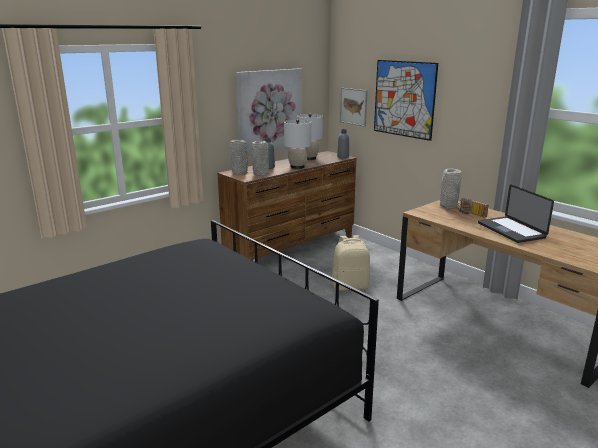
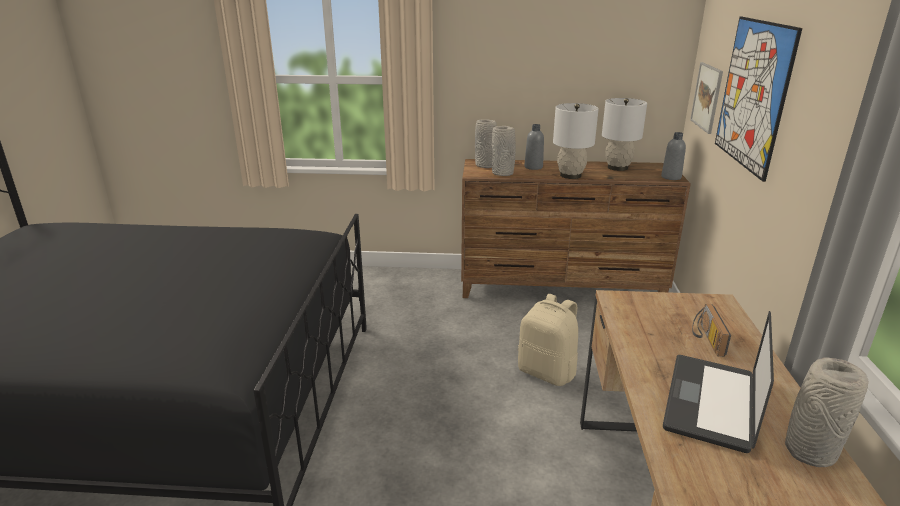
camera: 45 degrees right, 5 degrees up
picture [235,68,302,156] -> none
grey vase [440,169,462,209] -> grey vase moved to [785,357,869,467]

